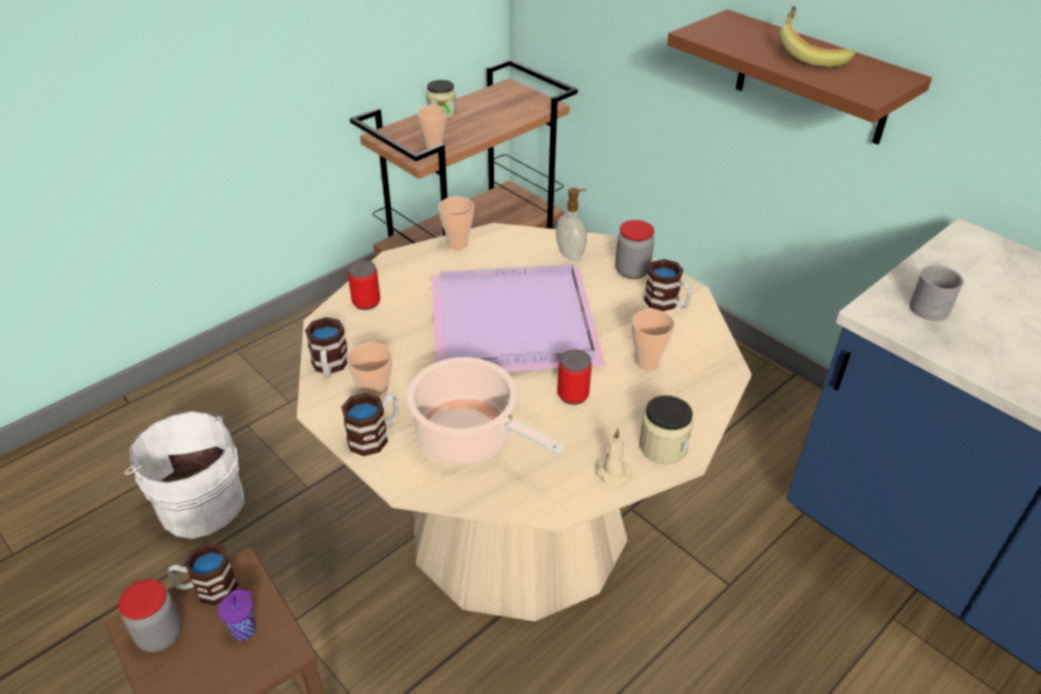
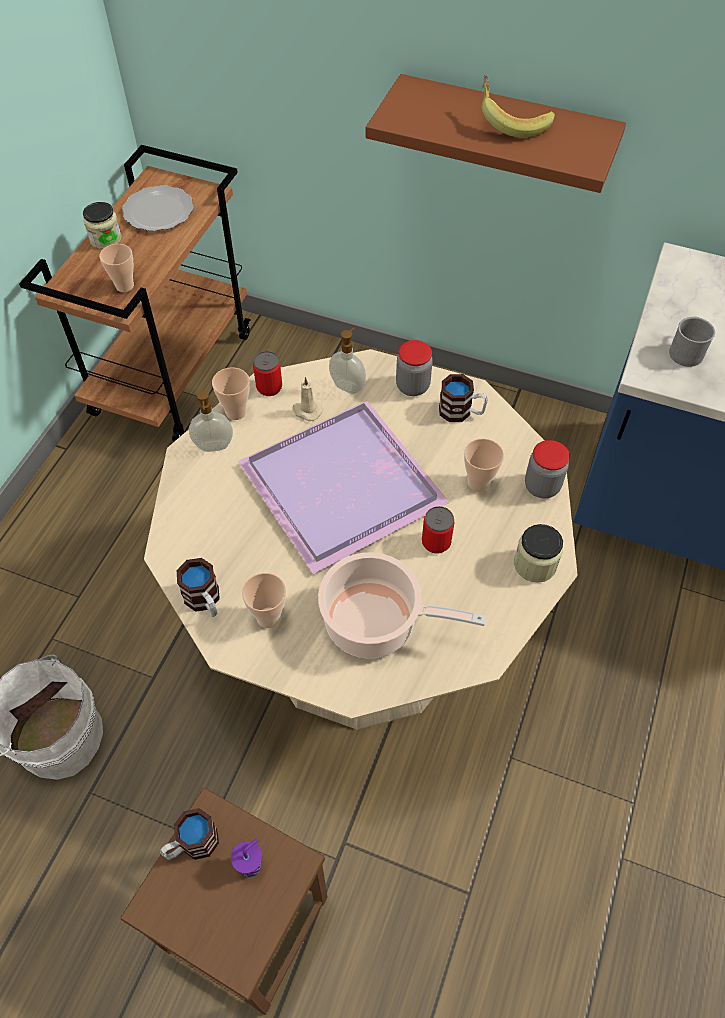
camera: 25 degrees left, 15 degrees up
jar [118,579,182,652] -> jar moved to [525,440,570,498]
mug [341,393,398,456] -> none
can [348,260,380,310] -> can moved to [253,351,282,396]
beige candle [595,427,632,487] -> beige candle moved to [292,377,323,421]
none -> plate [122,185,194,231]
none -> soap dispenser [189,391,233,452]

